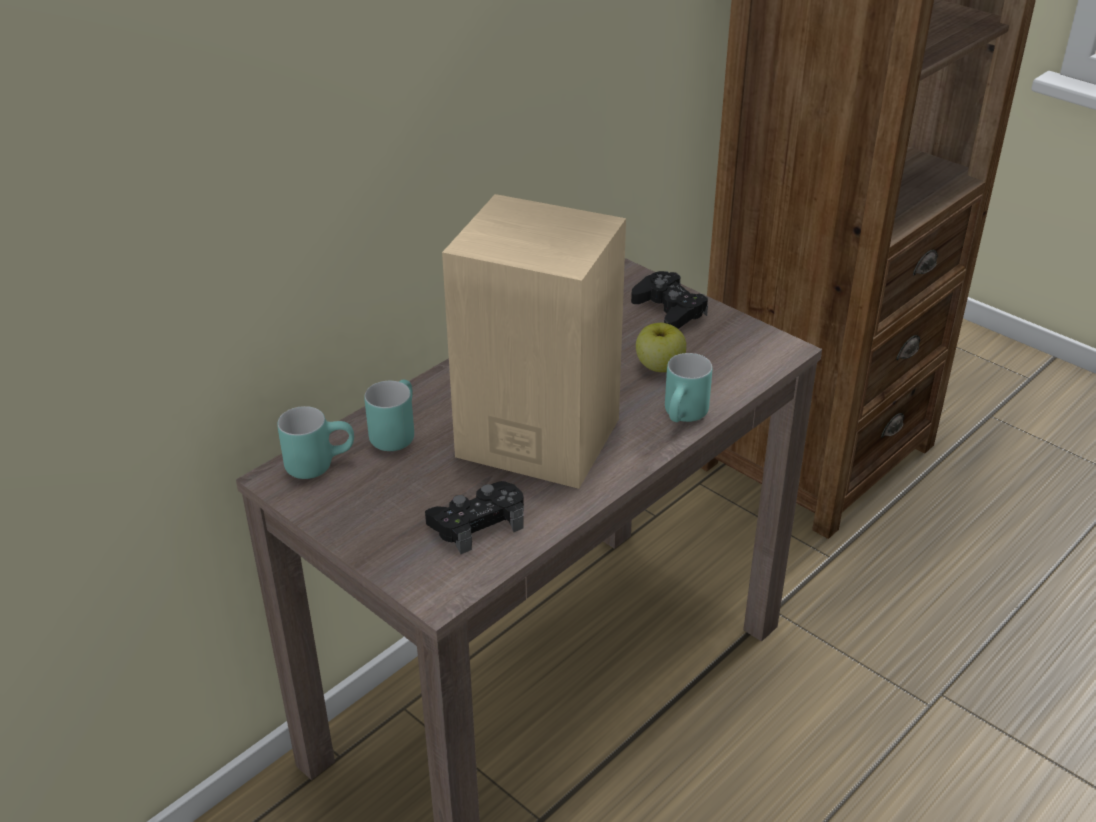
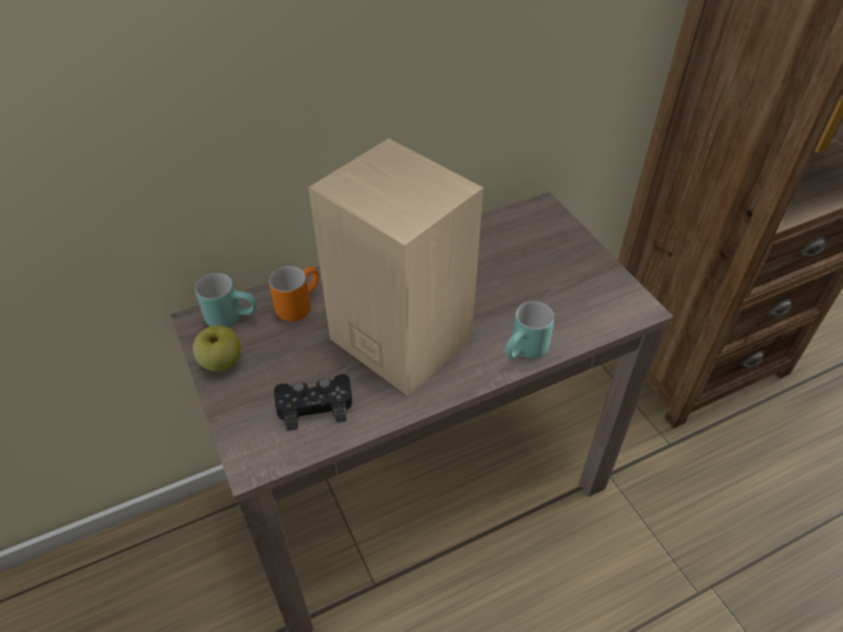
camera: 20 degrees right, 10 degrees up
turquoise mug [364,379,414,451] -> orange mug [269,266,319,322]
black game controller [631,271,708,329] -> none
apple [636,323,686,372] -> apple moved to [193,325,241,372]

